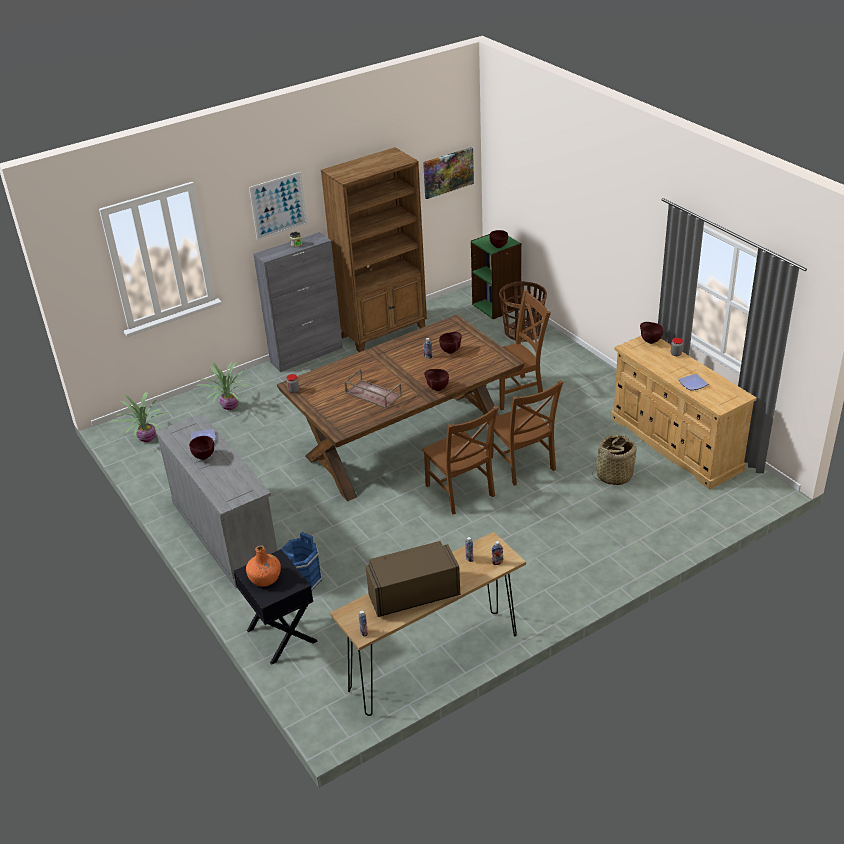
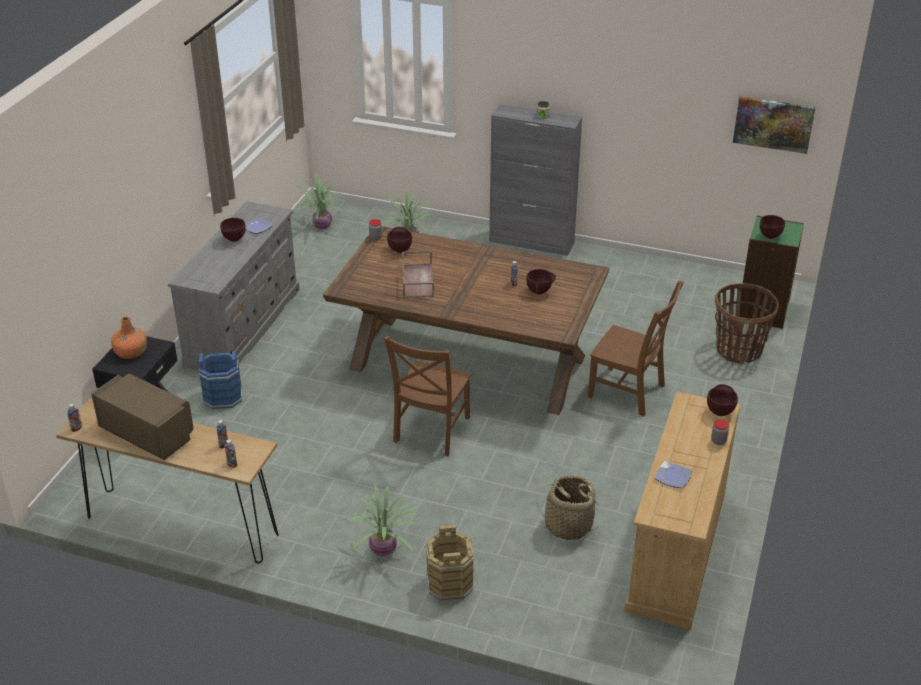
camera: 50 degrees right, 0 degrees up
picture [249,172,307,240] -> none
brown bookcase [321,147,427,352] -> none
brown bowl [424,369,449,391] -> brown bowl moved to [387,227,412,253]
brown chair [488,380,563,486] -> none
none -> potted plant [347,485,419,557]
none -> brown bucket [425,525,474,601]

